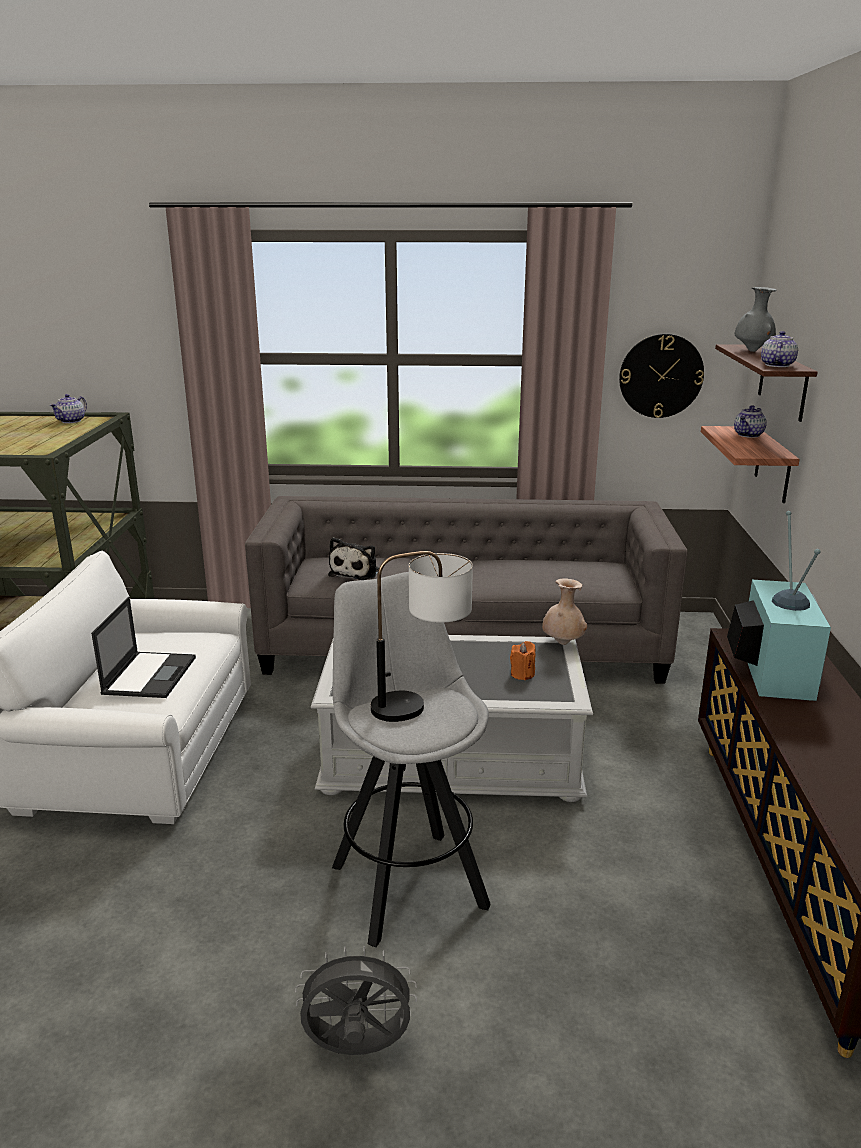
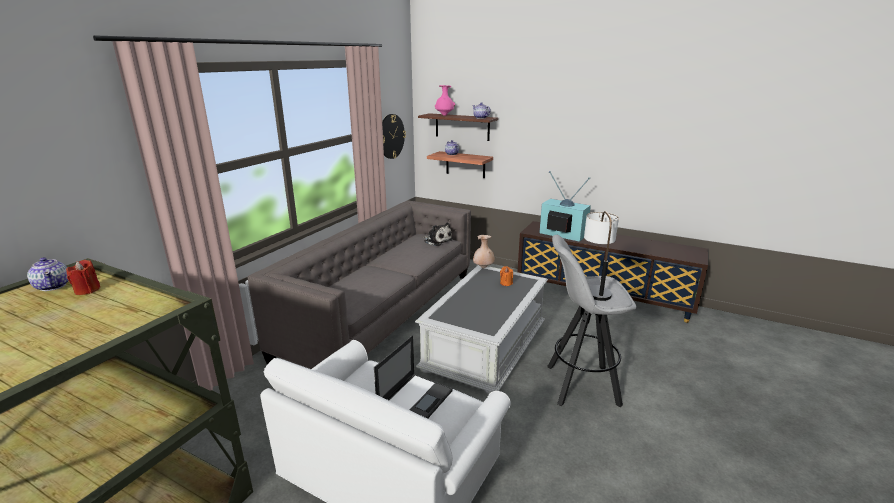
camera: 65 degrees left, 0 degrees up
laptop [91,597,196,698] -> laptop turned 90 degrees clockwise [374,335,453,419]
grey fan [295,946,417,1055] -> none
plush toy [328,537,379,580] -> plush toy moved to [422,223,453,246]
grey vase [735,287,777,352] -> pink vase [435,85,455,116]
none -> red candle [66,260,100,295]

